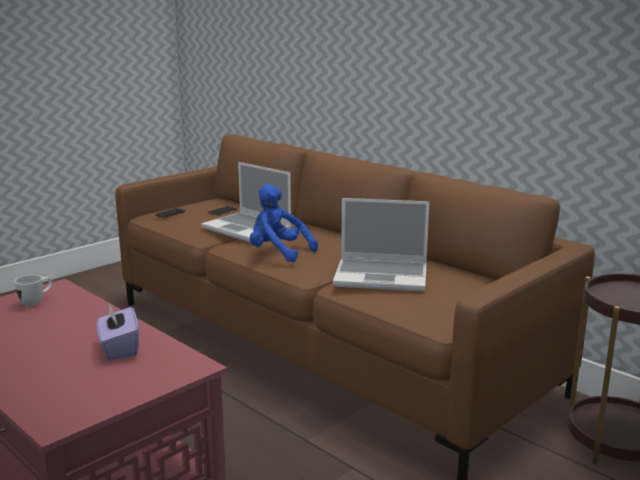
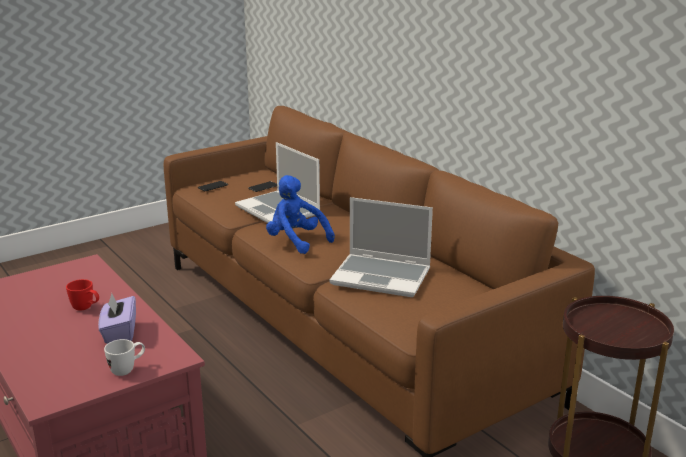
camera: 10 degrees right, 5 degrees up
white mug [14,275,52,306] -> white mug moved to [104,339,145,376]
none -> red mug [66,279,99,310]

